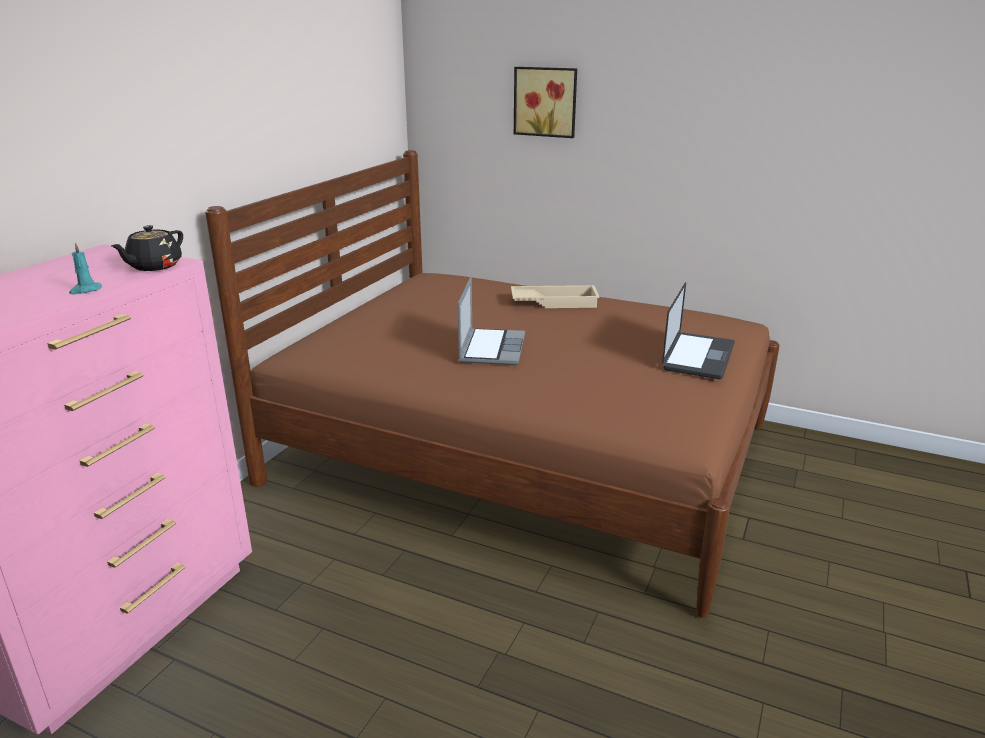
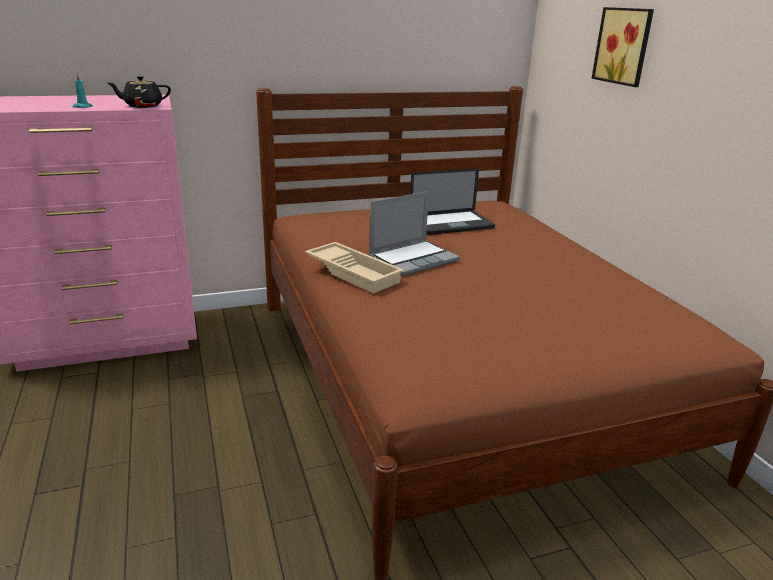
camera: 45 degrees right, 0 degrees up
beige tray [511,285,600,308] -> beige tray moved to [305,242,404,293]
laptop [662,282,735,379] -> laptop moved to [410,169,495,235]

